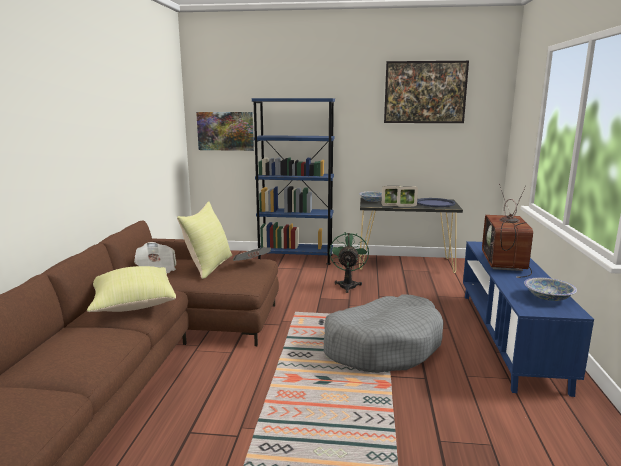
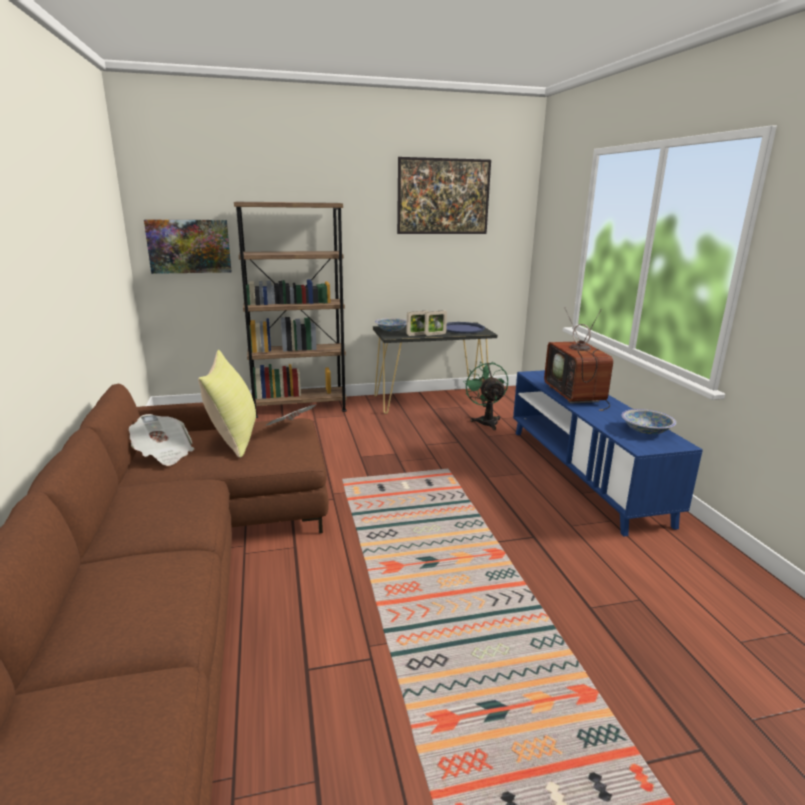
camera: 20 degrees left, 5 degrees up
yellow pillow [87,266,176,312] -> none
blue bookcase [252,98,335,265] -> brown bookcase [234,202,347,418]
grey dog bed [324,294,444,373] -> none
green fan [329,232,369,293] -> green fan moved to [463,362,508,430]

